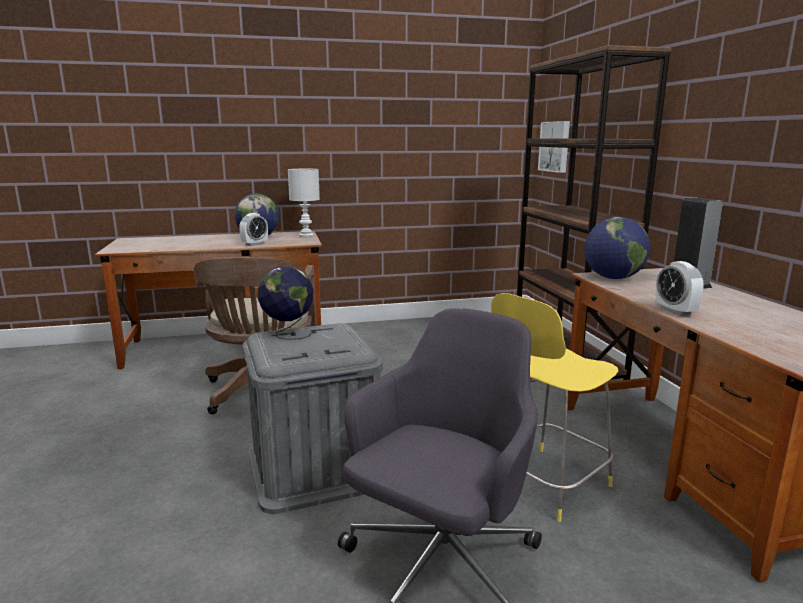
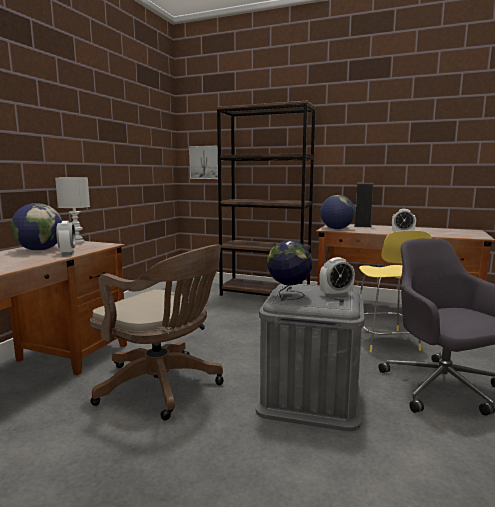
camera: 55 degrees left, 5 degrees down
none -> alarm clock [319,257,355,297]

